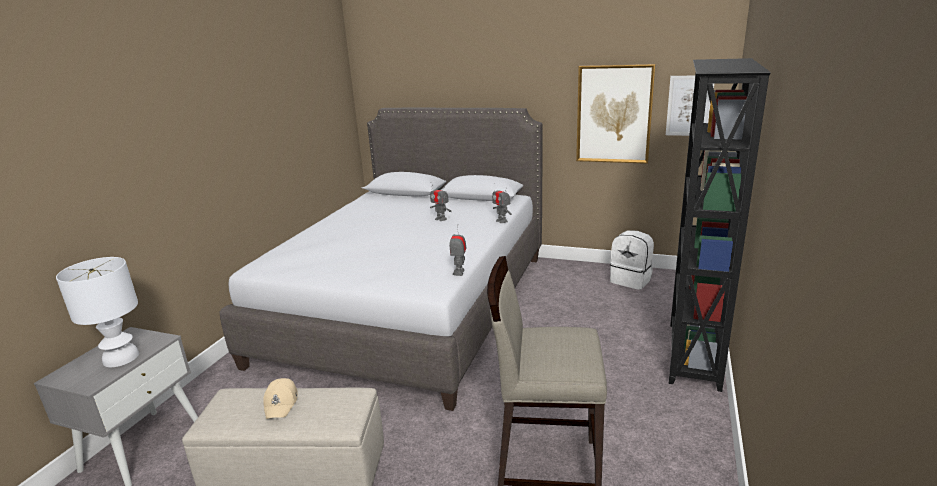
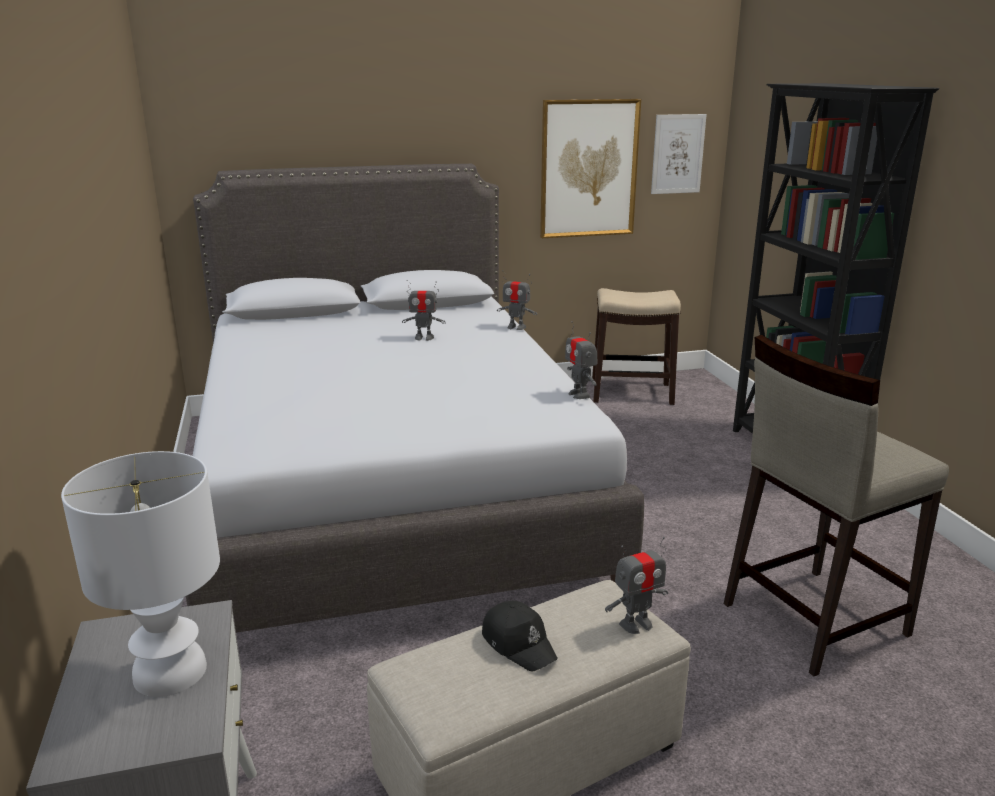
camera: 35 degrees left, 0 degrees up
beige cap [263,378,298,419] -> black cap [482,601,558,671]
white backpack [610,230,654,290] -> stool [592,288,681,405]
none -> toy robot [605,537,668,634]

